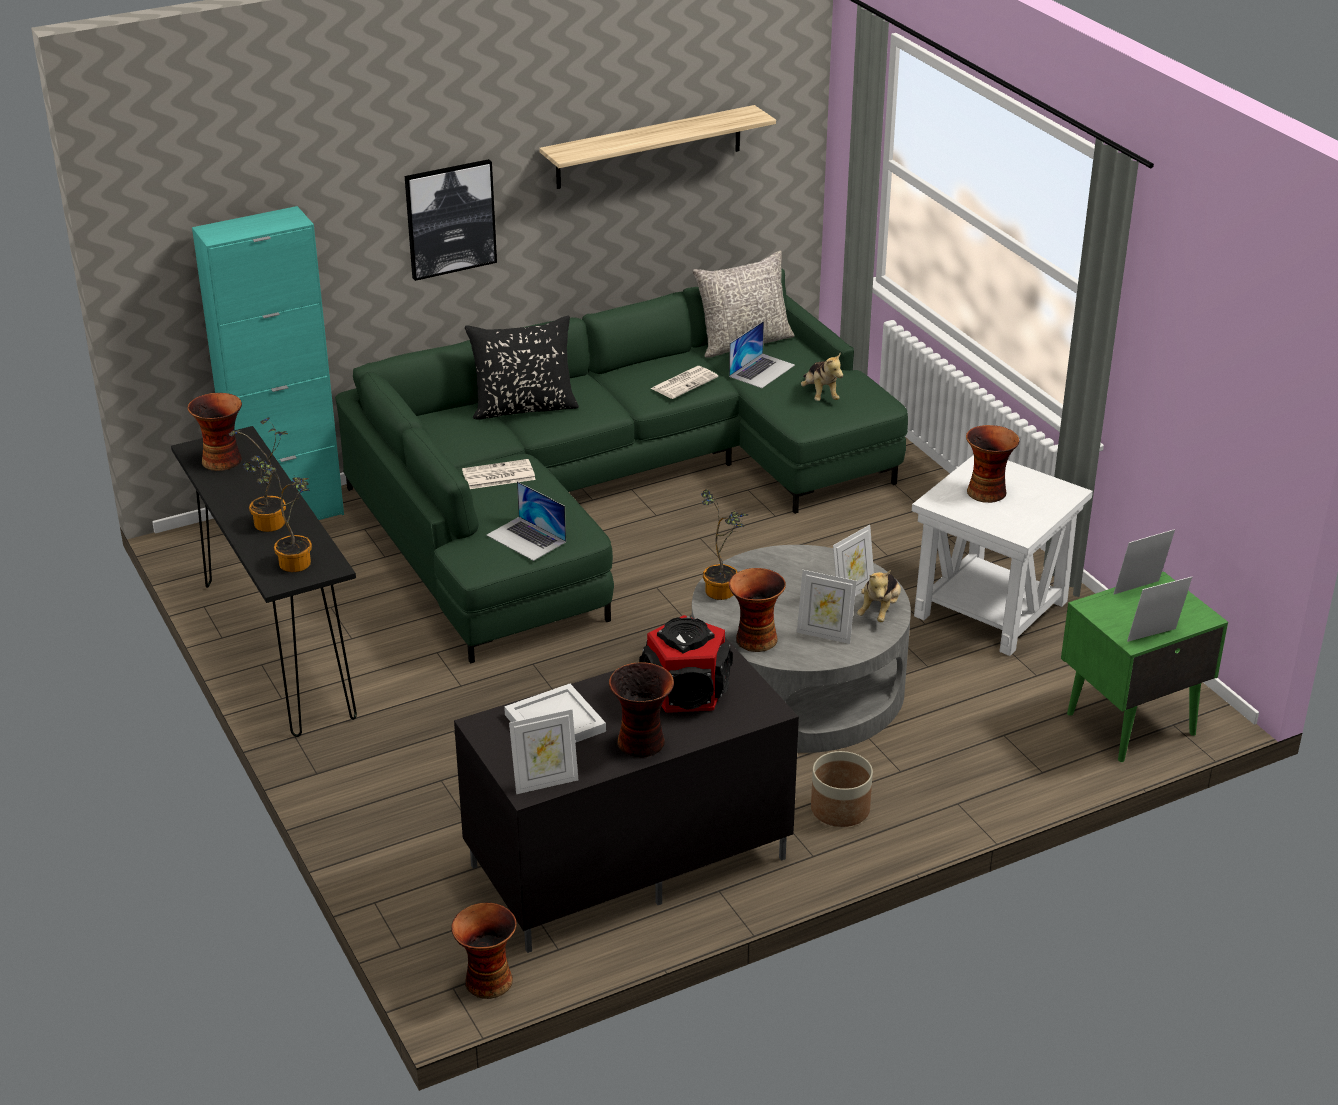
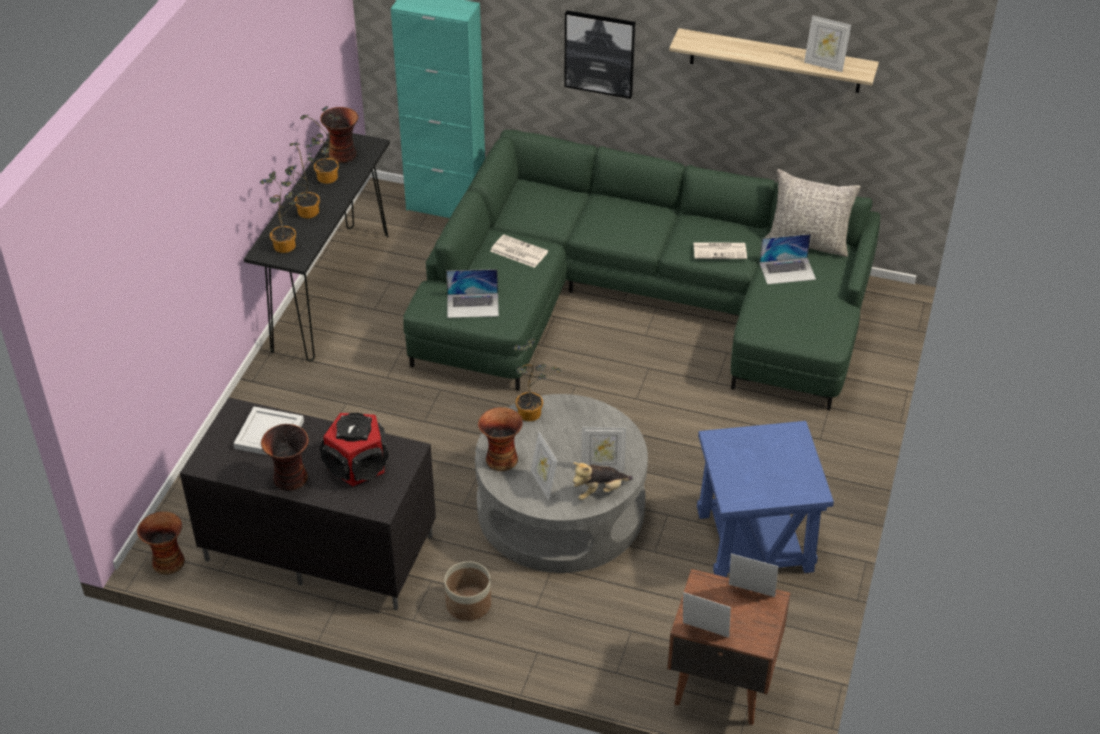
camera: 45 degrees right, 10 degrees up
black pillow [465,316,579,420] -> none
laptop [486,481,566,561] -> laptop turned 90 degrees counterclockwise [446,269,499,318]
picture frame [509,709,578,794] -> picture frame moved to [804,15,851,72]
plush toy [801,352,843,401] -> none
white side table [912,455,1093,656] -> blue side table [697,421,834,577]
vase [966,425,1020,503] -> none
green nightstand [1061,571,1228,762] -> brown nightstand [667,569,791,725]
none -> potted plant [300,106,341,184]

